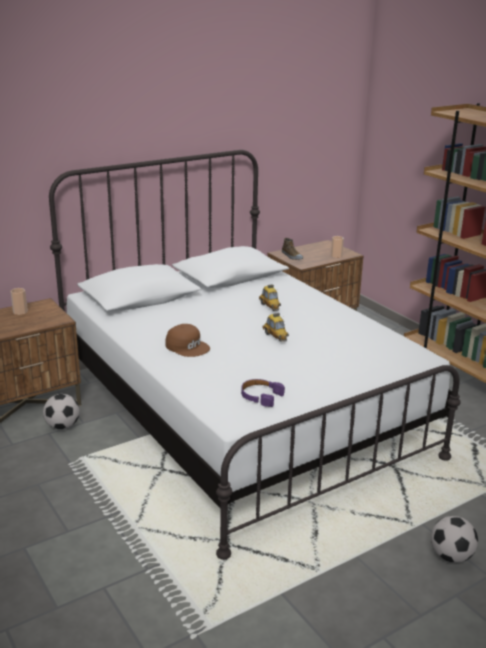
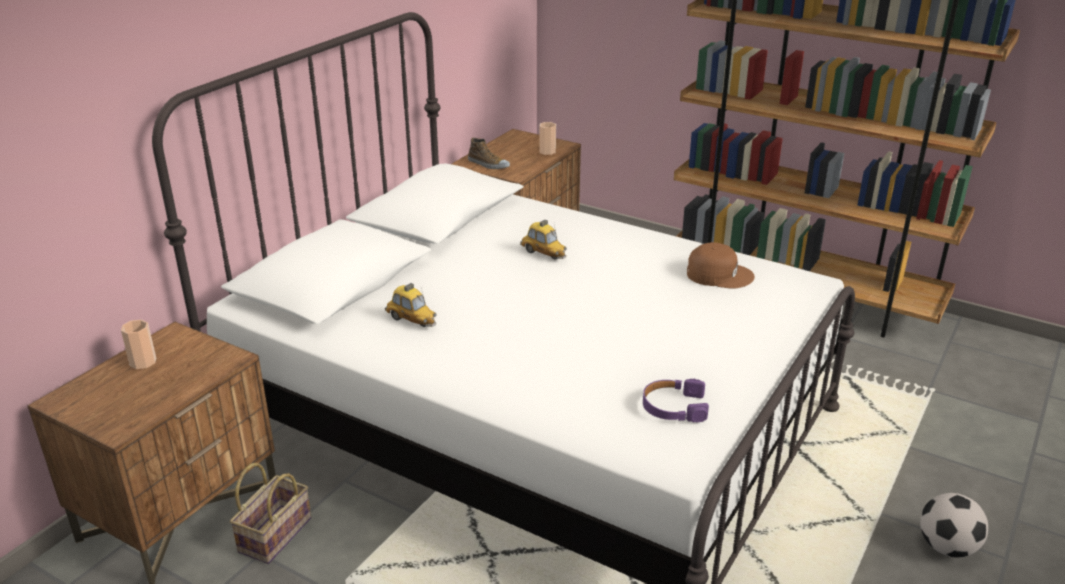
camera: 25 degrees left, 5 degrees up
football [43,394,80,430] -> basket [230,463,311,564]
brown cap [165,324,210,357] -> brown cap moved to [687,242,755,289]
toy car [262,313,289,342] -> toy car moved to [385,283,437,327]

